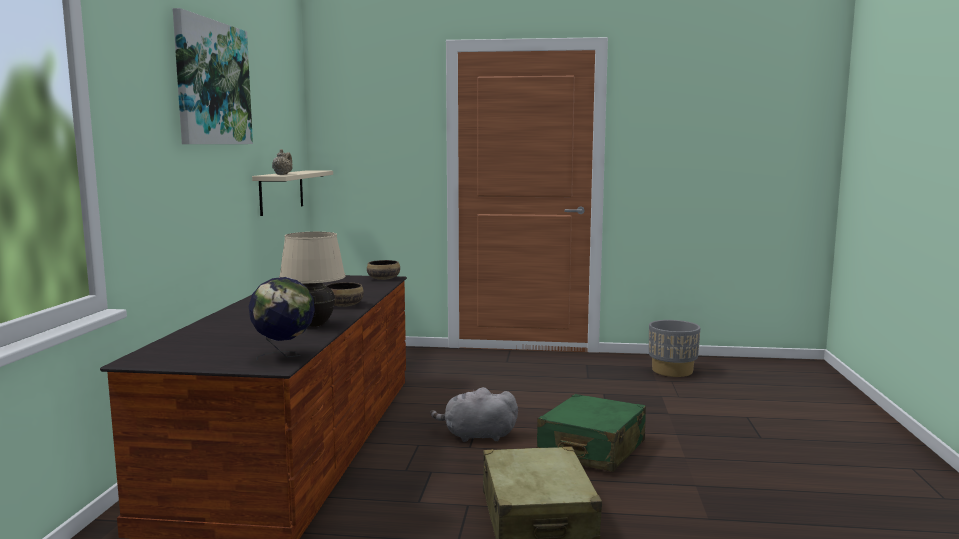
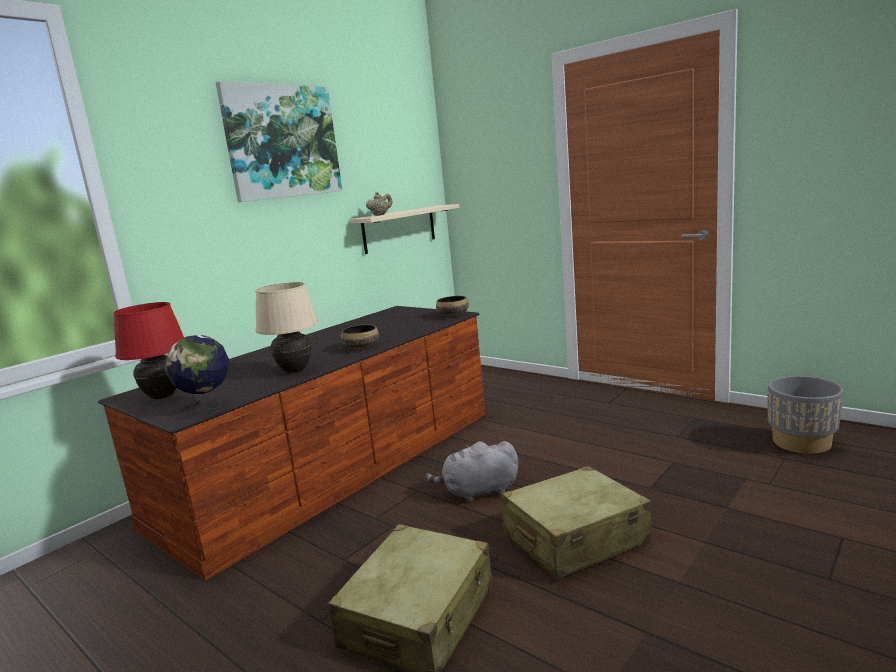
camera: 35 degrees right, 5 degrees up
grey plush toy [430,387,518,442] -> grey plush toy turned 45 degrees counterclockwise [425,441,518,502]
green suitcase [537,394,646,472] -> beige suitcase [501,466,652,580]
none -> red table lamp [113,302,184,399]

